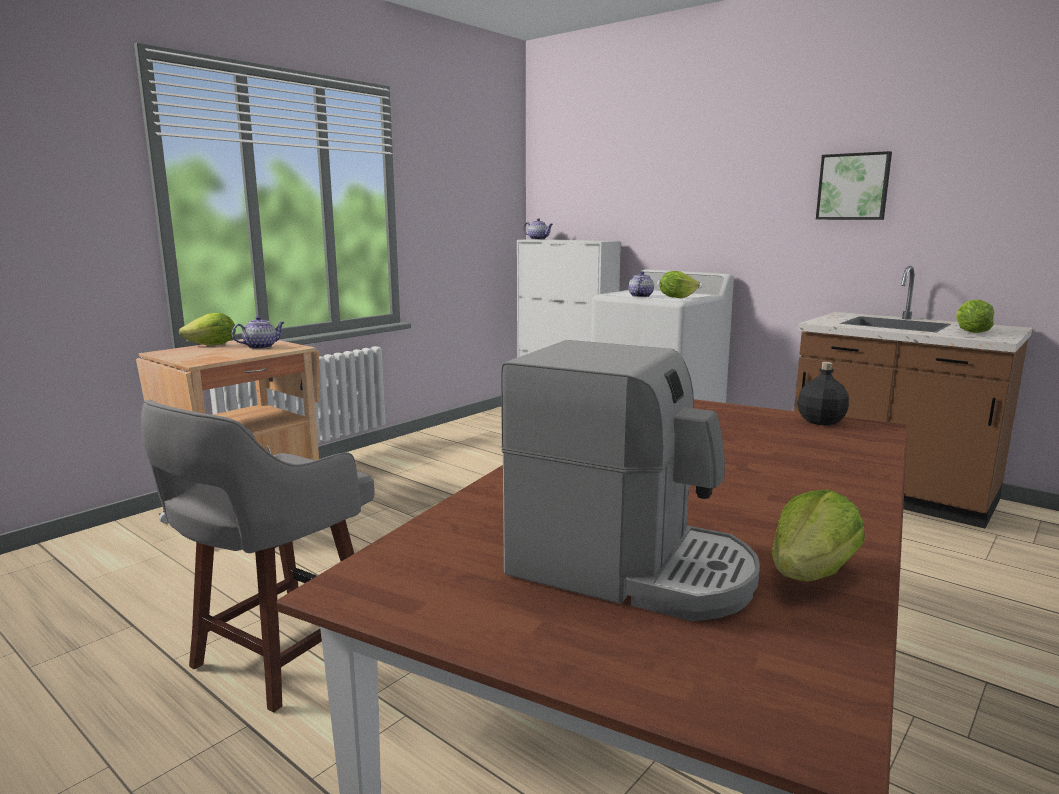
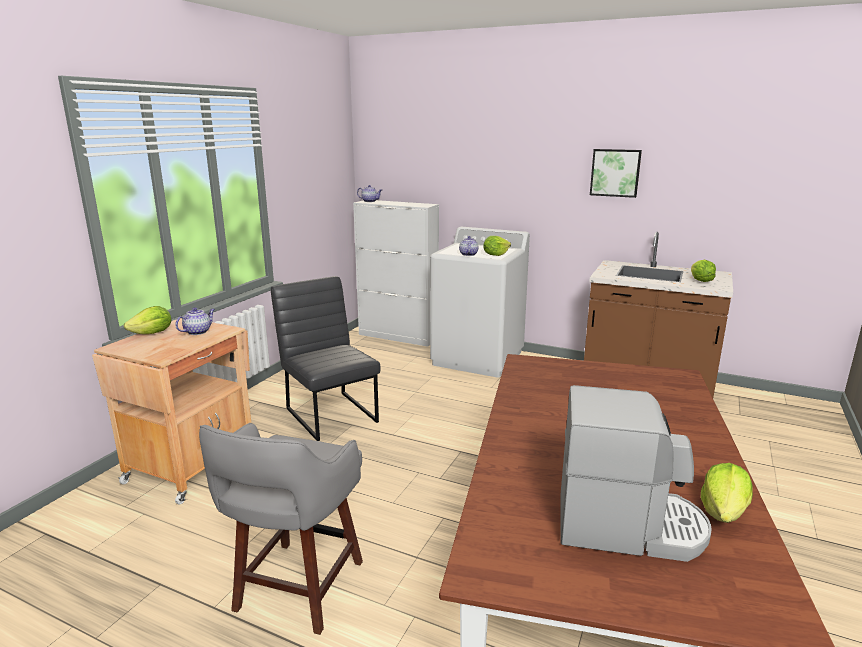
camera: 15 degrees left, 5 degrees up
black bottle [797,362,849,425] -> none
none -> grey chair [271,276,381,441]

